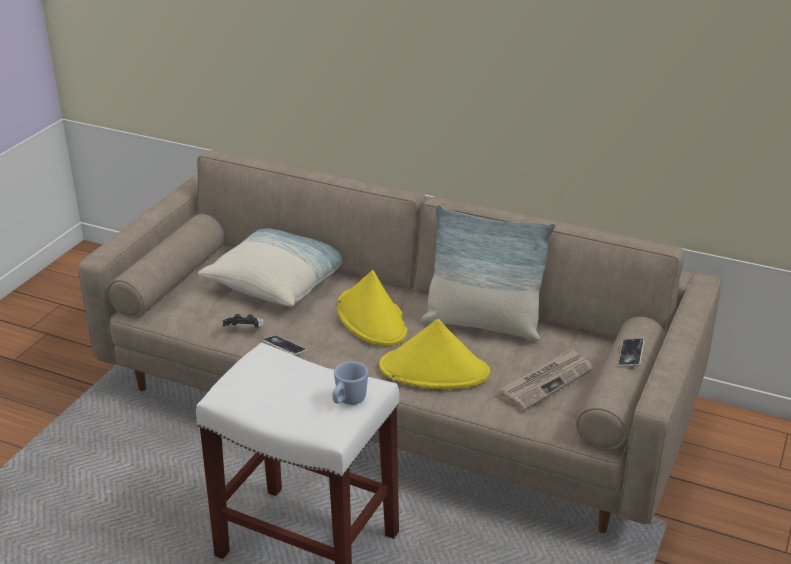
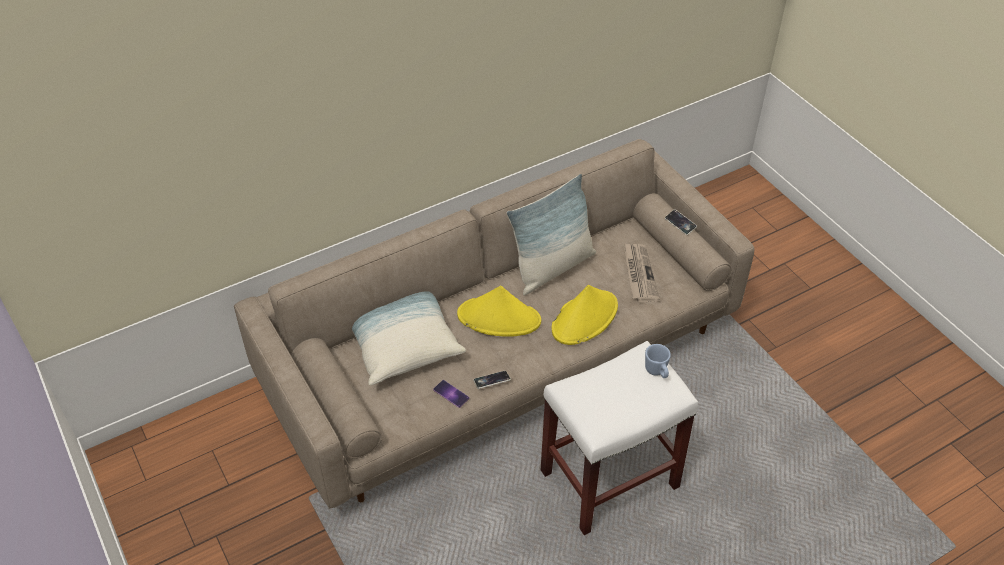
camera: 55 degrees left, 15 degrees up
game controller [221,314,264,328] -> phone [433,380,470,408]

